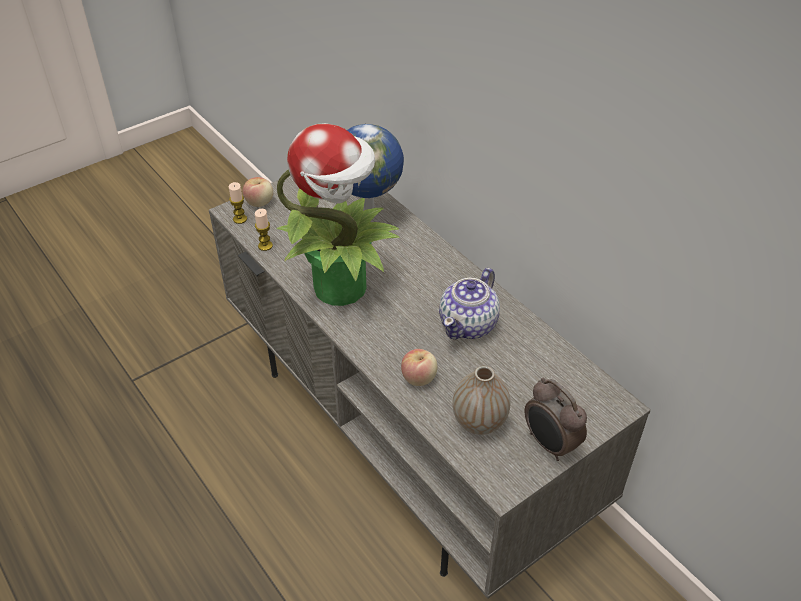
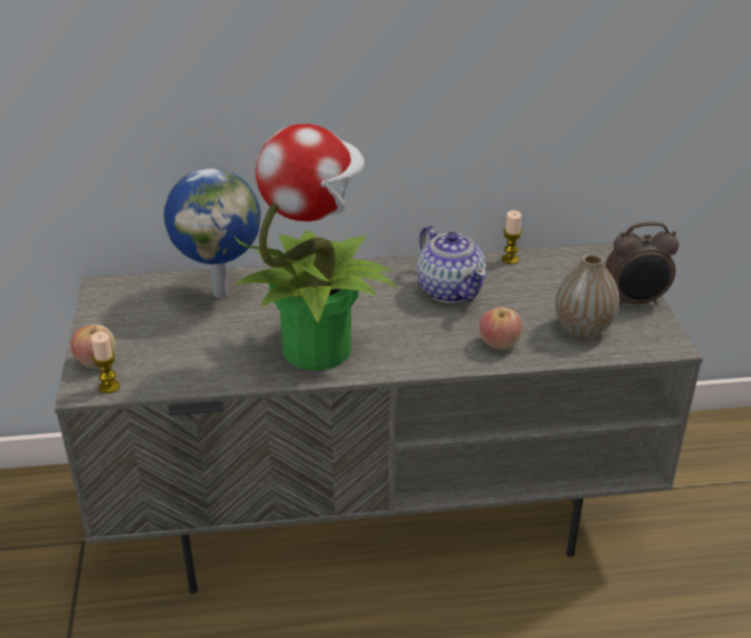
camera: 60 degrees left, 10 degrees down
candle [255,209,273,251] -> candle moved to [501,210,522,264]

